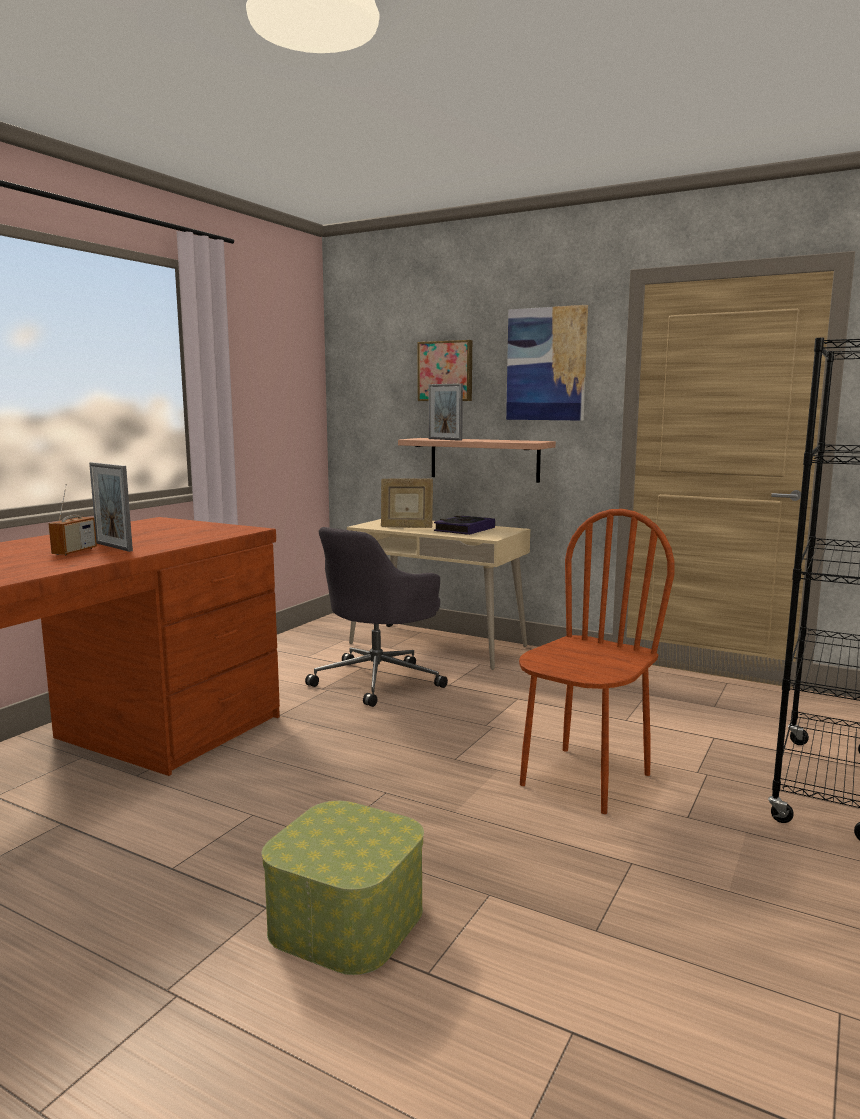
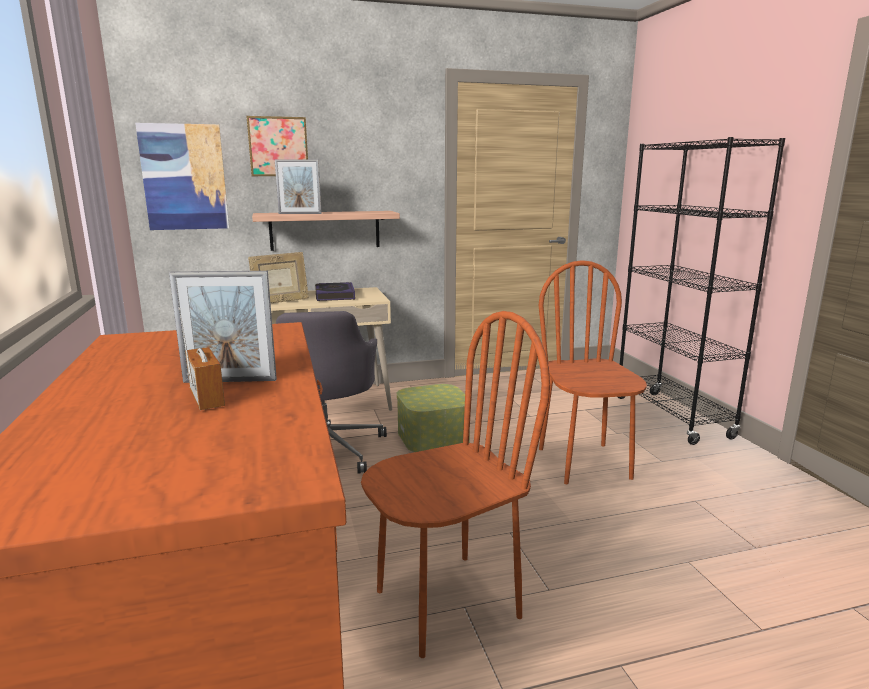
camera: 45 degrees left, 5 degrees up
storage box [262,801,424,975] -> storage box moved to [396,384,470,452]
picture [506,305,588,420] -> picture moved to [135,123,229,230]
none -> brown chair [361,311,550,658]

